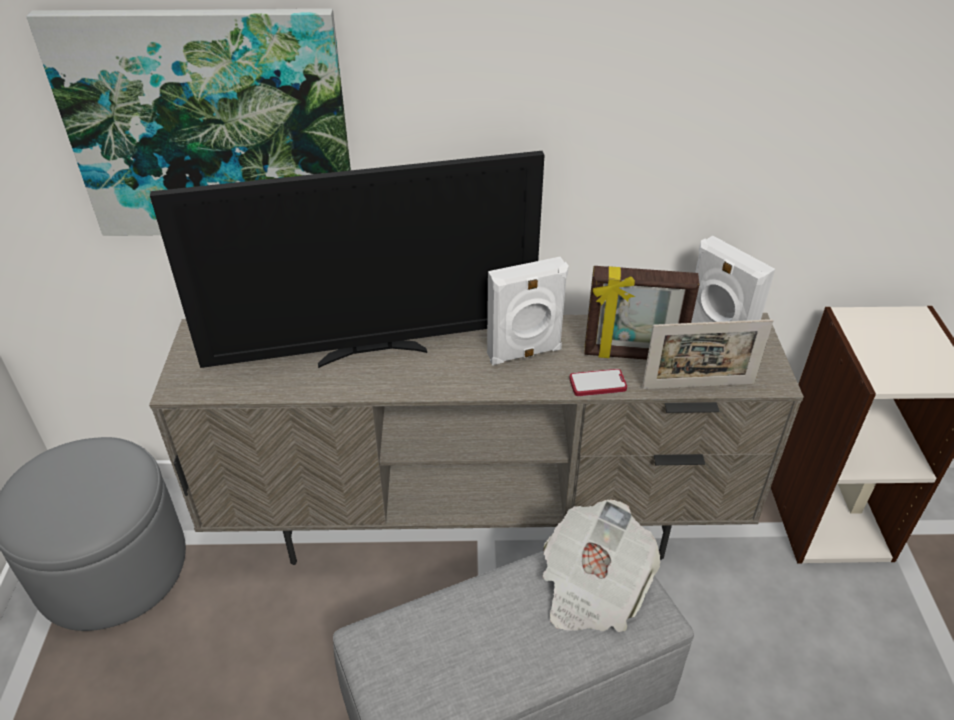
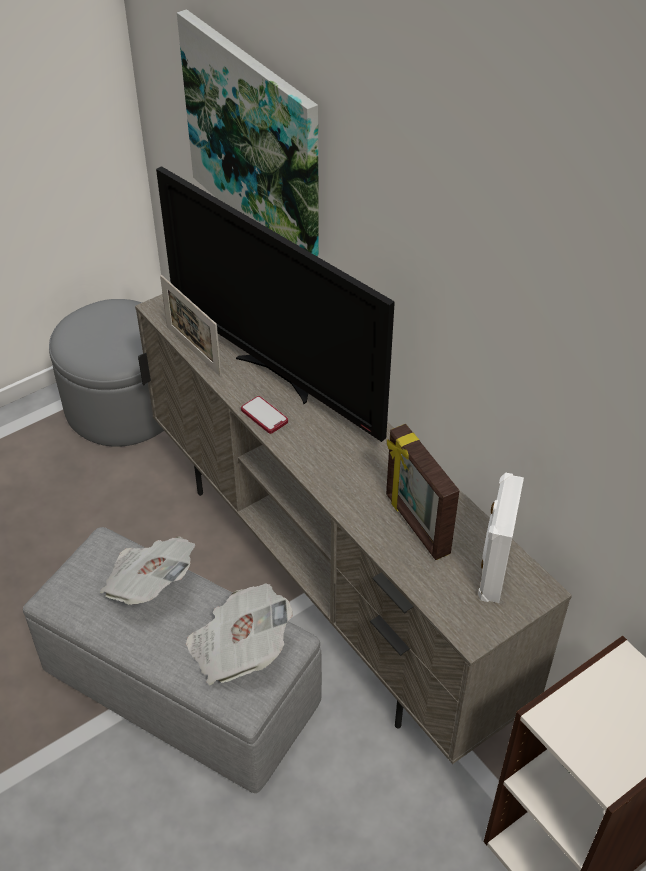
camera: 55 degrees right, 5 degrees up
white speaker [487,257,569,365] -> none
phone [569,369,627,396] -> phone moved to [241,396,288,434]
picture frame [642,319,774,389] -> picture frame moved to [160,275,222,377]
none -> newspaper [100,536,195,605]

